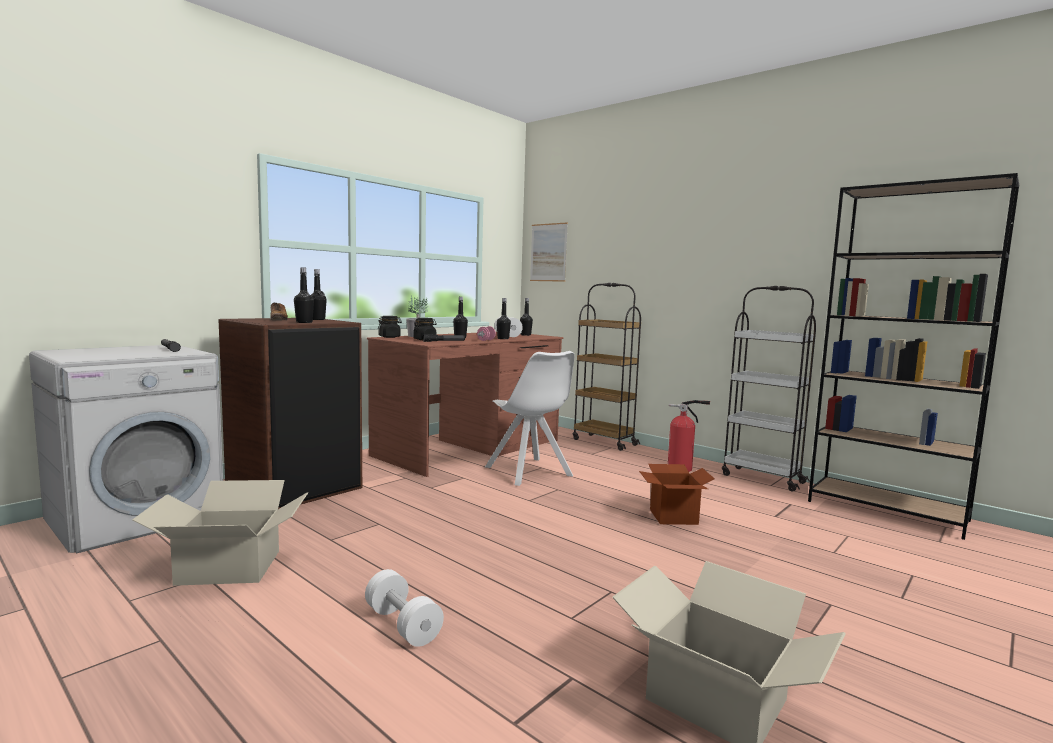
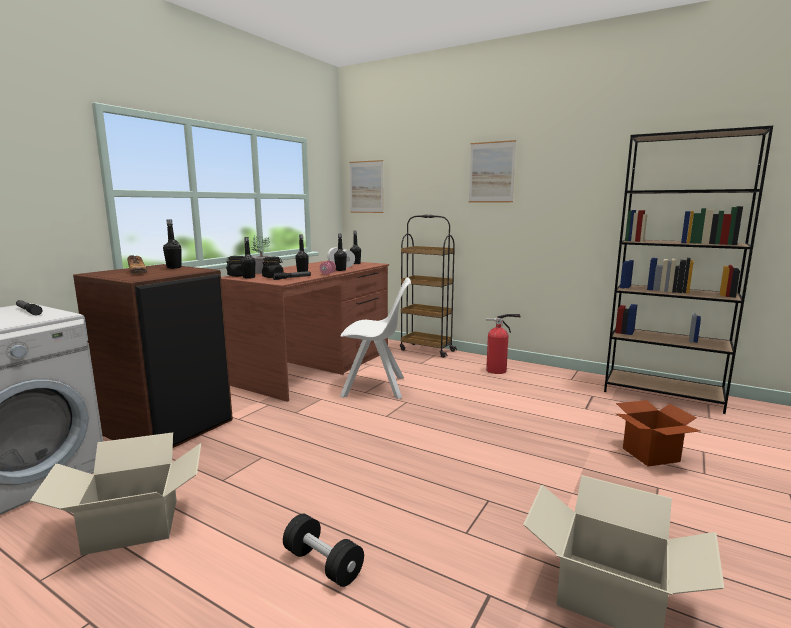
camera: 10 degrees left, 5 degrees up
black bottle [294,267,314,323] -> black bottle moved to [241,237,255,279]
white dumbbell [365,569,444,647] -> black dumbbell [283,514,364,587]
white chair [485,351,575,486] -> white chair turned 45 degrees counterclockwise [340,278,411,399]
cardboard box [639,464,715,525] -> cardboard box moved to [616,400,700,467]
white cart [722,286,816,492] -> none
none -> picture [469,140,516,202]

